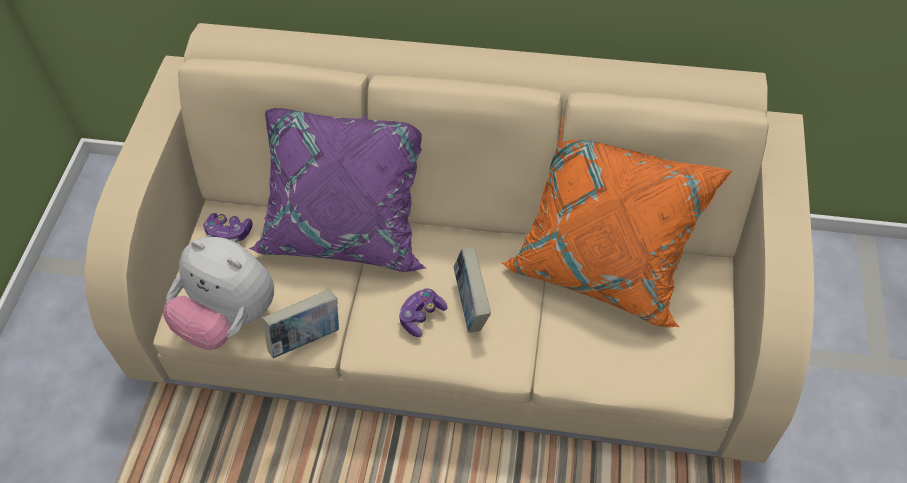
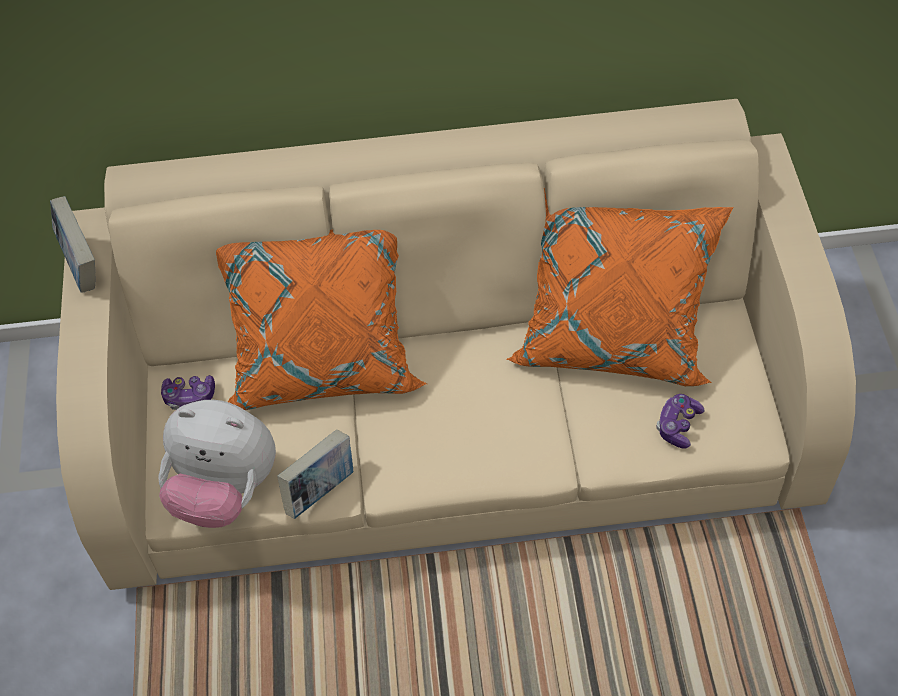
camera: 15 degrees left, 0 degrees up
purple pillow [249,108,427,272] -> orange pillow [216,229,427,410]
game controller [399,288,447,337] -> game controller moved to [656,394,704,448]
book [453,247,491,332] -> book moved to [50,196,95,293]

